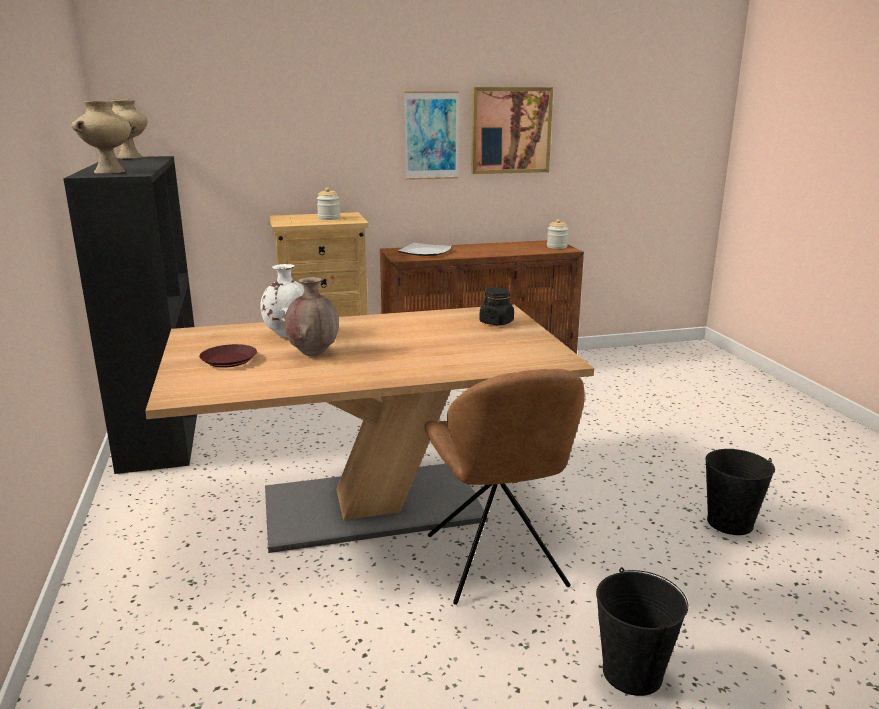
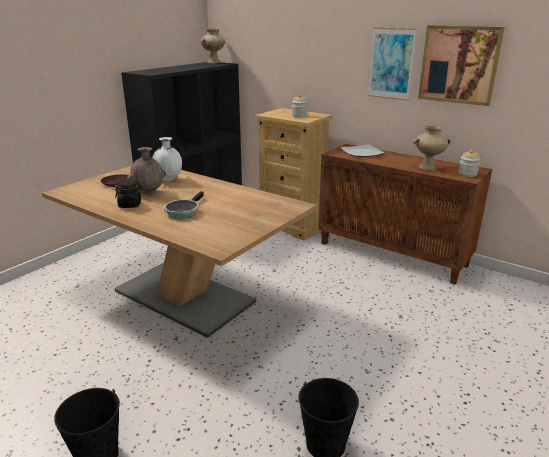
camera: 50 degrees right, 5 degrees up
beige vase [71,101,133,174] -> beige vase moved to [413,126,451,171]
brown chair [424,369,585,605] -> none
black jar [479,288,514,326] -> black jar moved to [115,180,142,208]
none -> frying pan [164,191,204,218]

